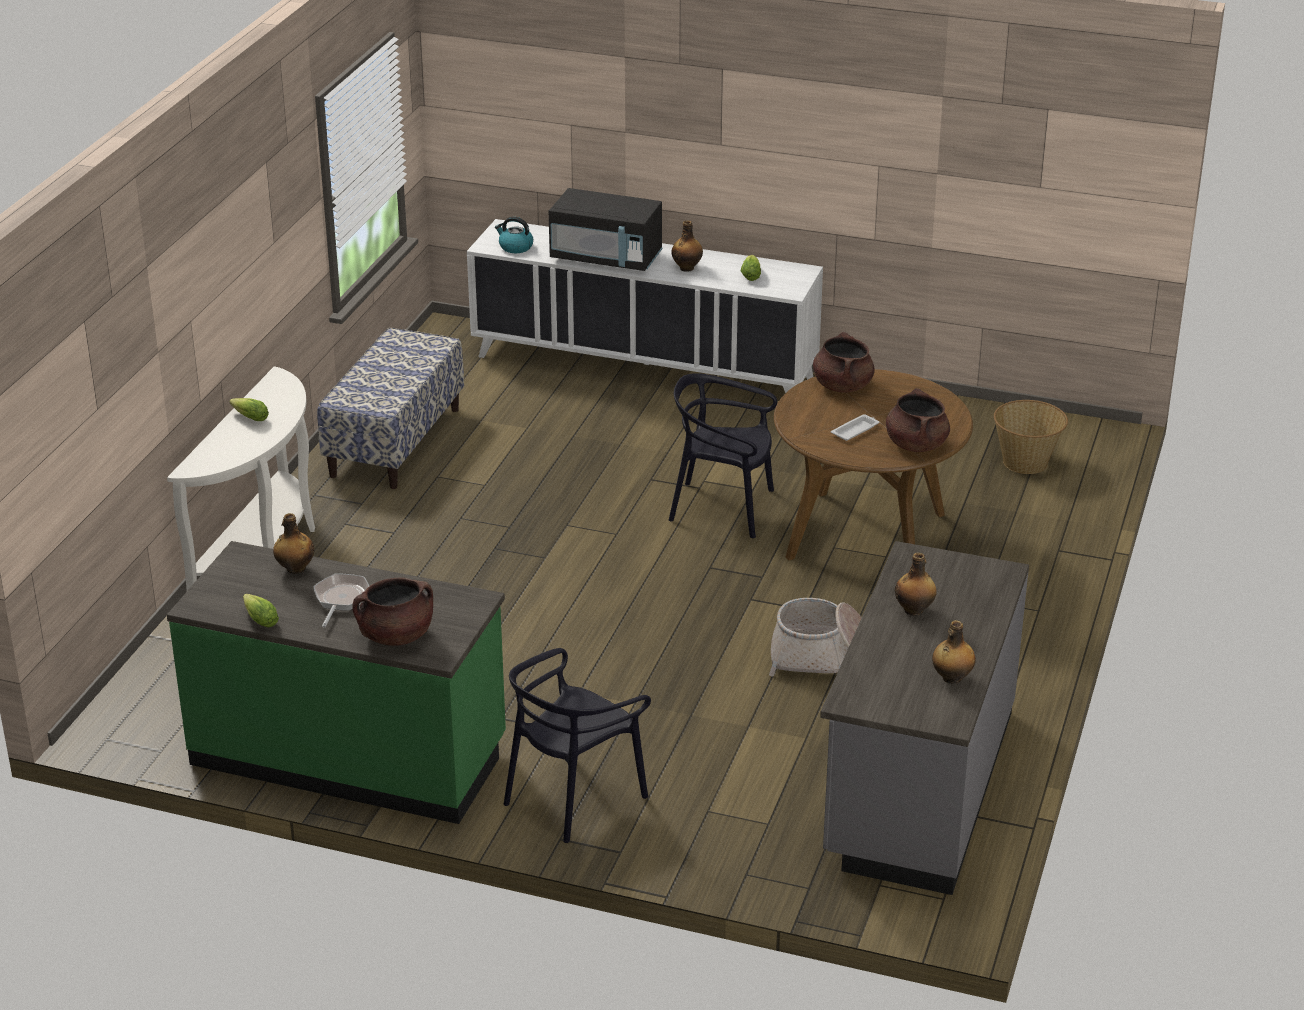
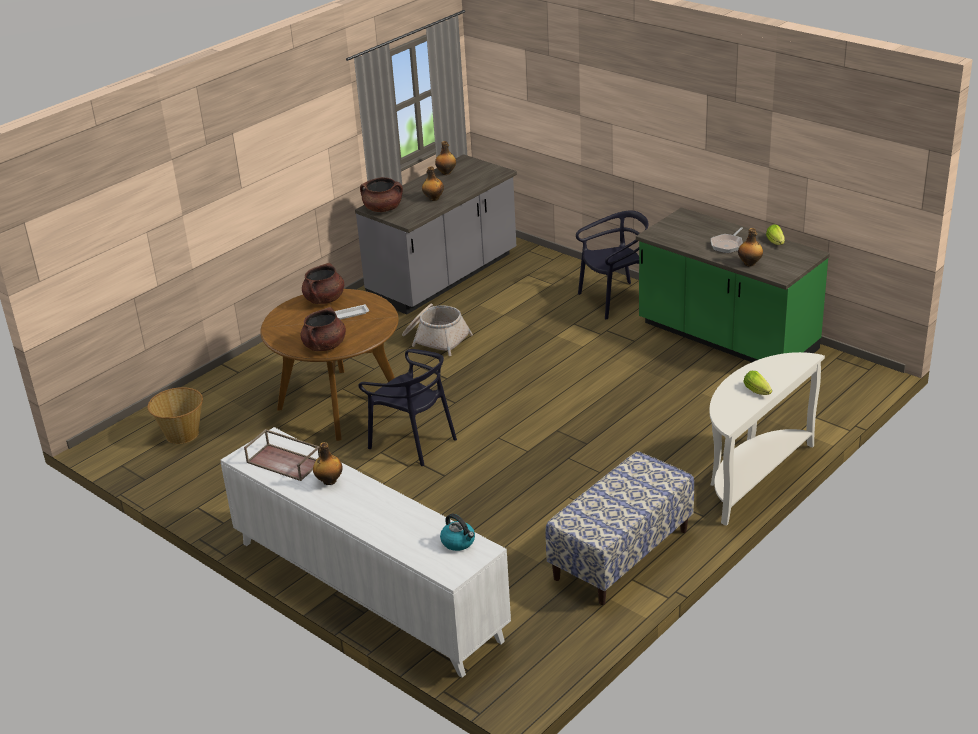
camera: 155 degrees left, 0 degrees up
brown cooking pot [352,577,433,646] -> brown cooking pot moved to [360,177,403,212]
black microwave [549,188,662,271] -> none
lettuce [741,255,761,281] -> brown tray [244,429,320,481]

